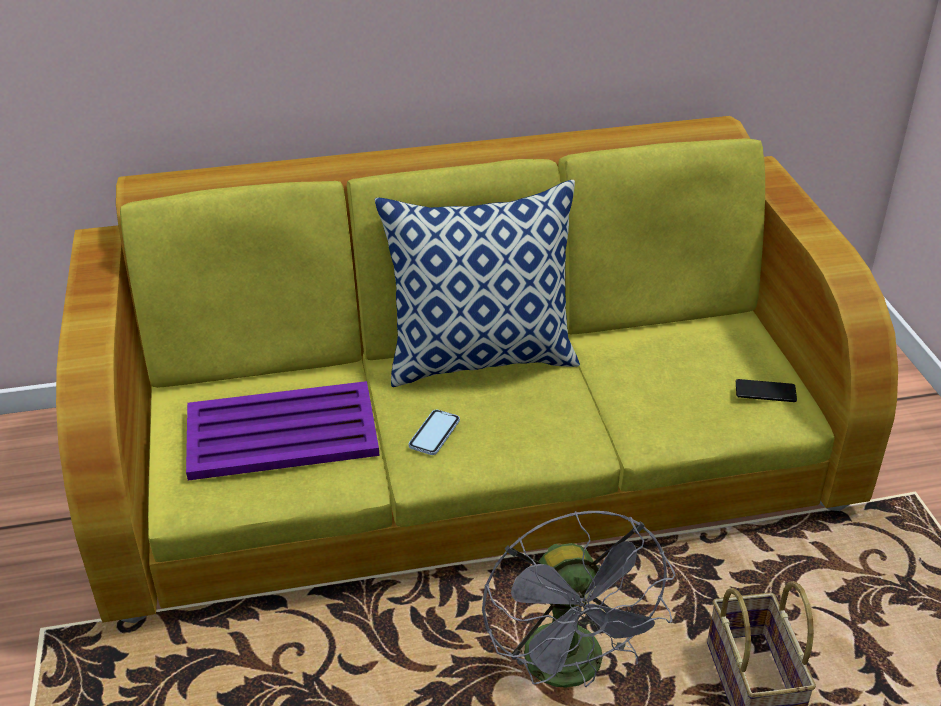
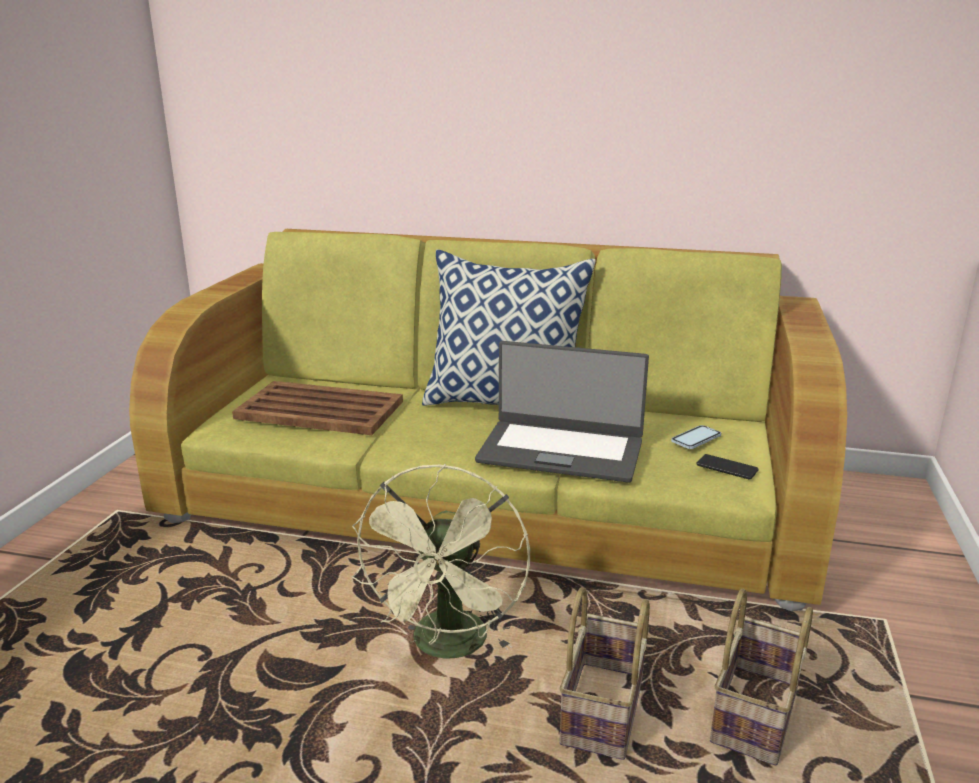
camera: 25 degrees right, 15 degrees down
purple tray [186,381,379,481] -> brown tray [232,381,403,435]
phone [409,410,460,455] -> phone moved to [671,425,721,449]
grey fan [482,511,675,688] -> green fan [352,464,530,659]
none -> laptop [475,341,649,483]
none -> basket [710,589,813,765]

